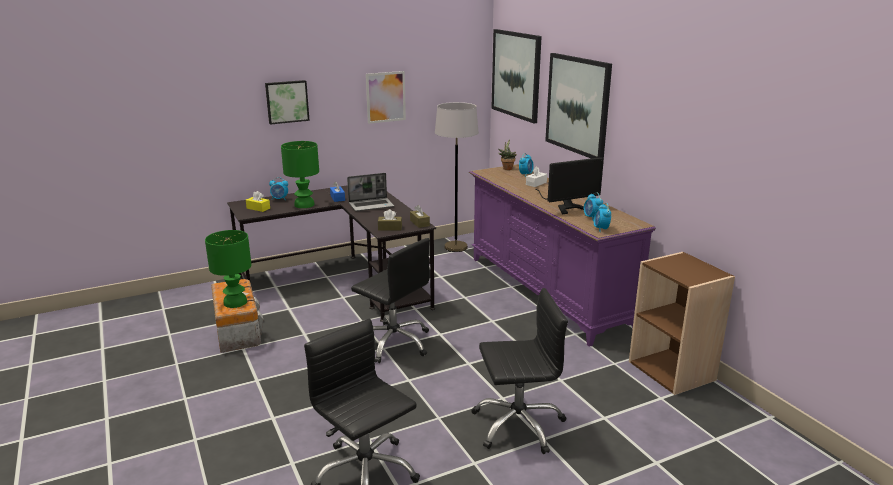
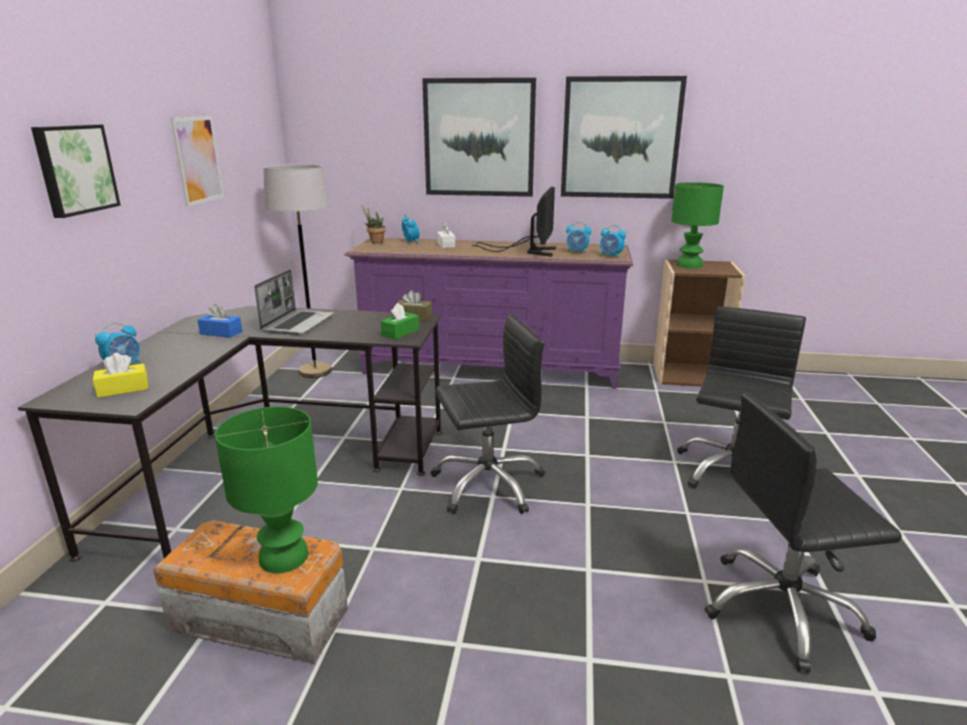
camera: 55 degrees left, 0 degrees up
green table lamp [281,141,319,208] -> green table lamp moved to [671,182,724,269]
brown tissue box [378,209,402,231] -> green tissue box [381,303,419,340]
picture [491,29,542,123] -> picture moved to [561,76,687,199]

